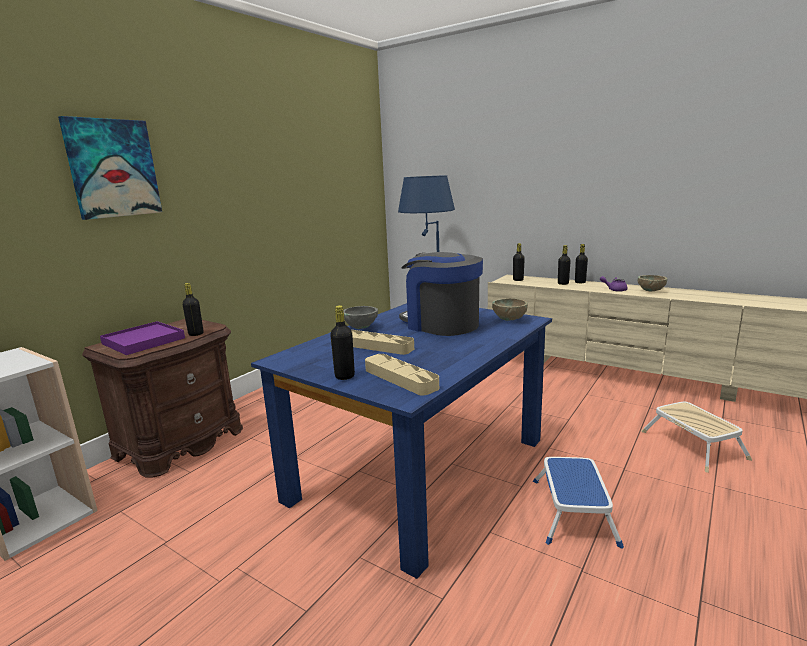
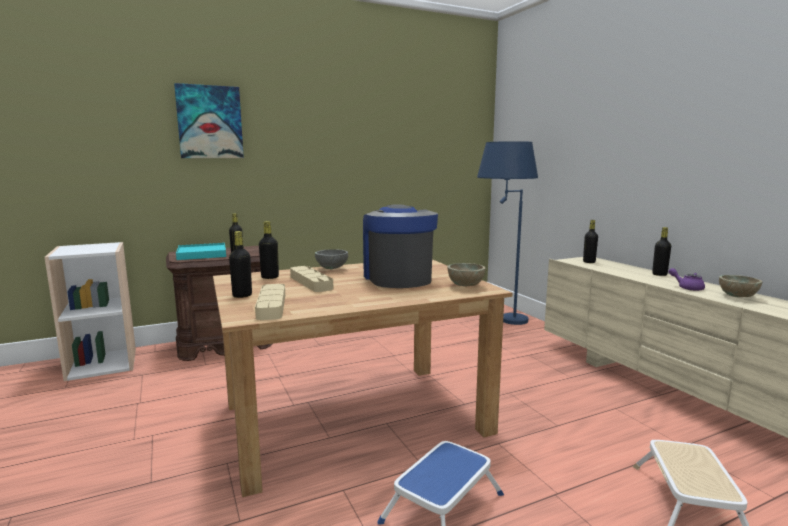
camera: 30 degrees right, 5 degrees down
purple tray [100,321,185,355] -> turquoise tray [176,243,226,260]
blue dining table [251,303,552,579] -> brown dining table [213,259,512,497]
black bottle [558,245,571,285] -> black bottle moved to [259,221,279,279]

